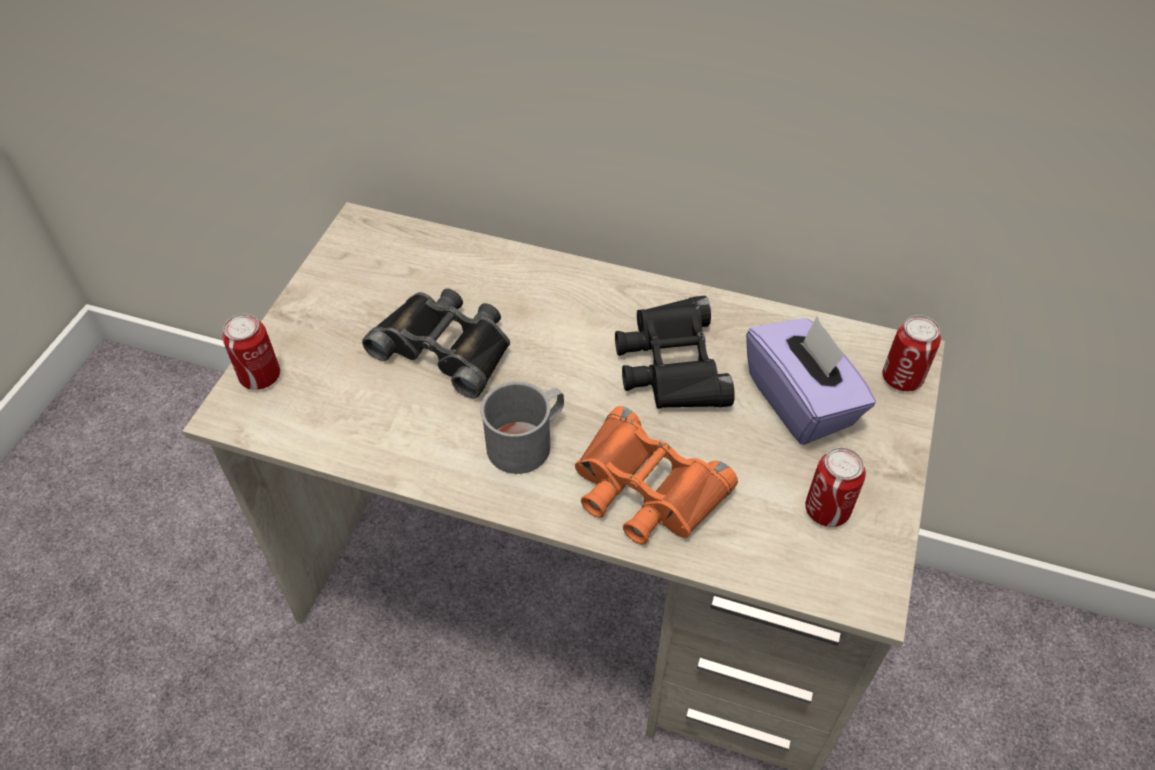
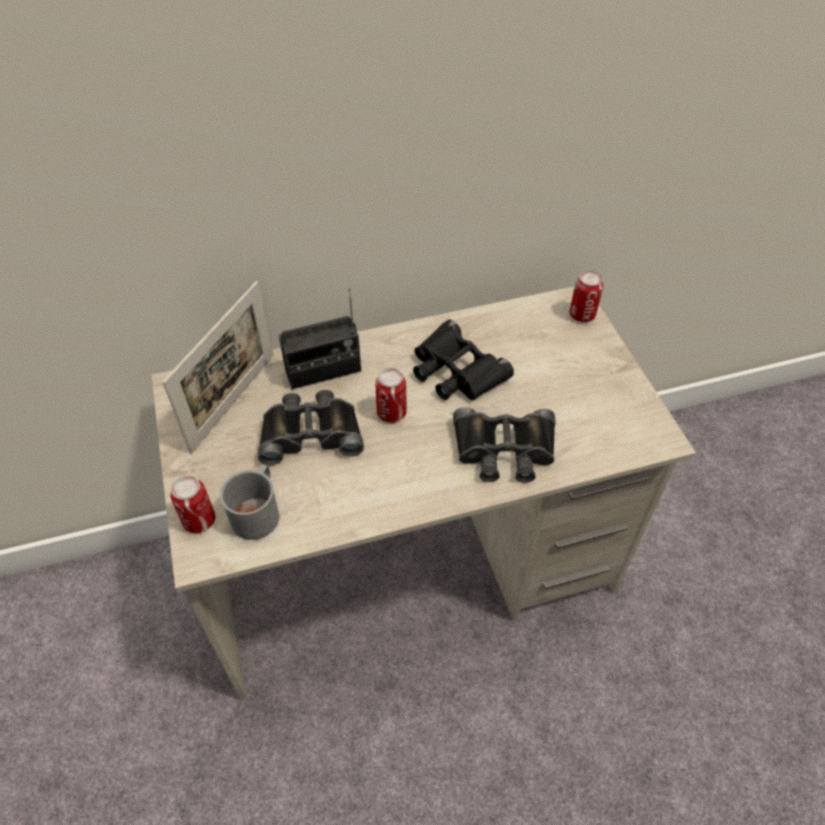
camera: 35 degrees left, 0 degrees up
grey mug [480,381,564,474] -> grey mug moved to [220,465,279,540]
orange binoculars [575,406,738,545] -> black binoculars [453,407,556,483]
purple tissue box [746,316,876,445] -> none
can [805,447,866,527] -> can moved to [376,368,407,423]
none -> picture frame [162,281,274,453]
none -> radio [279,288,361,389]

